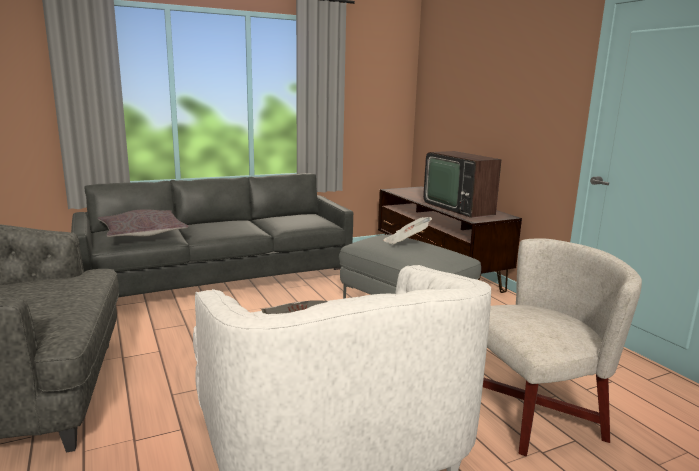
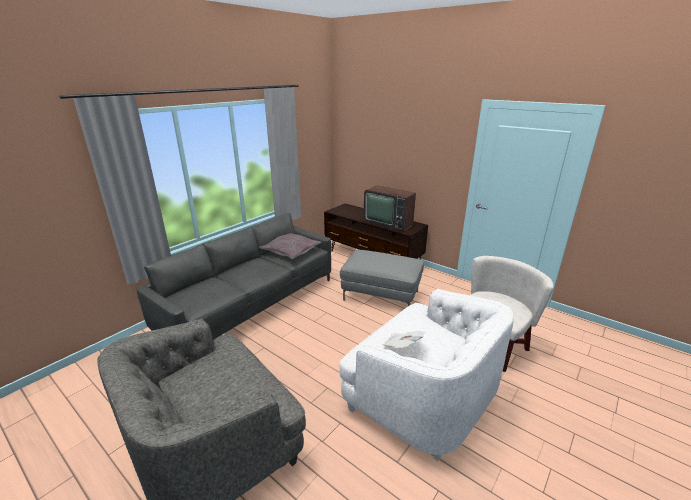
camera: 25 degrees left, 10 degrees up
grey pillow [98,209,188,237] -> grey pillow moved to [259,233,321,259]
newspaper [383,217,432,245] -> none

